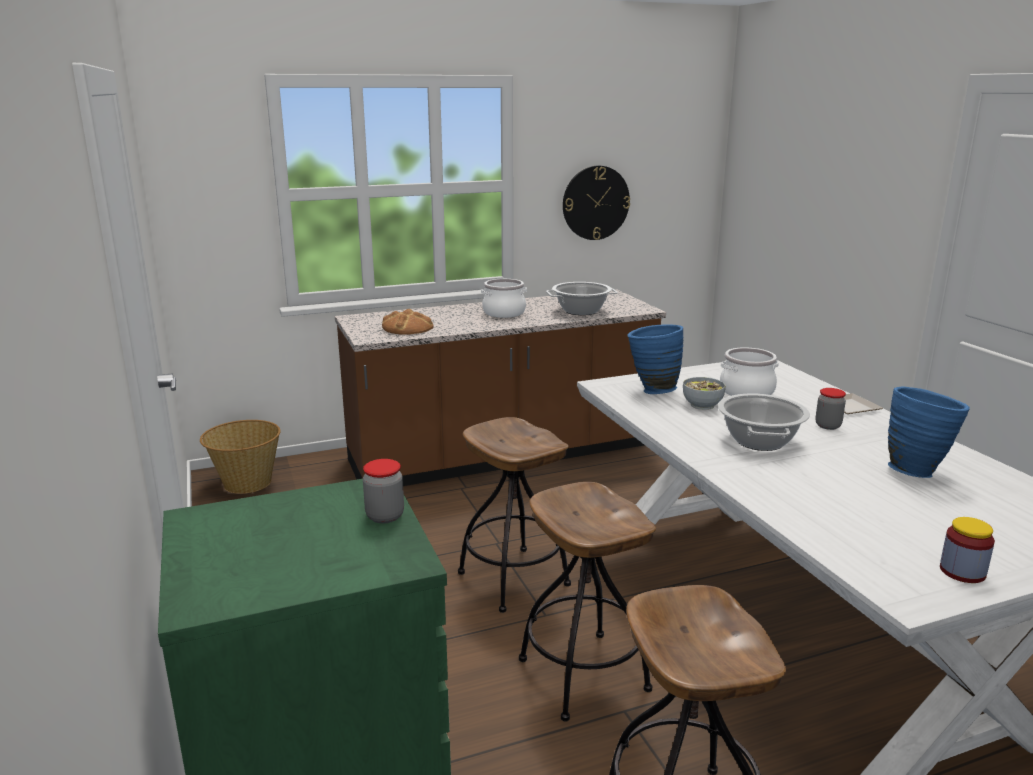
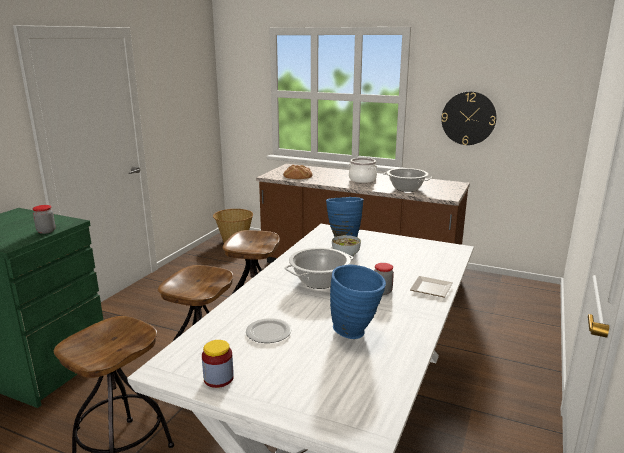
camera: 45 degrees right, 0 degrees up
cooking pot [720,347,779,396] -> none
none -> plate [246,318,292,343]

